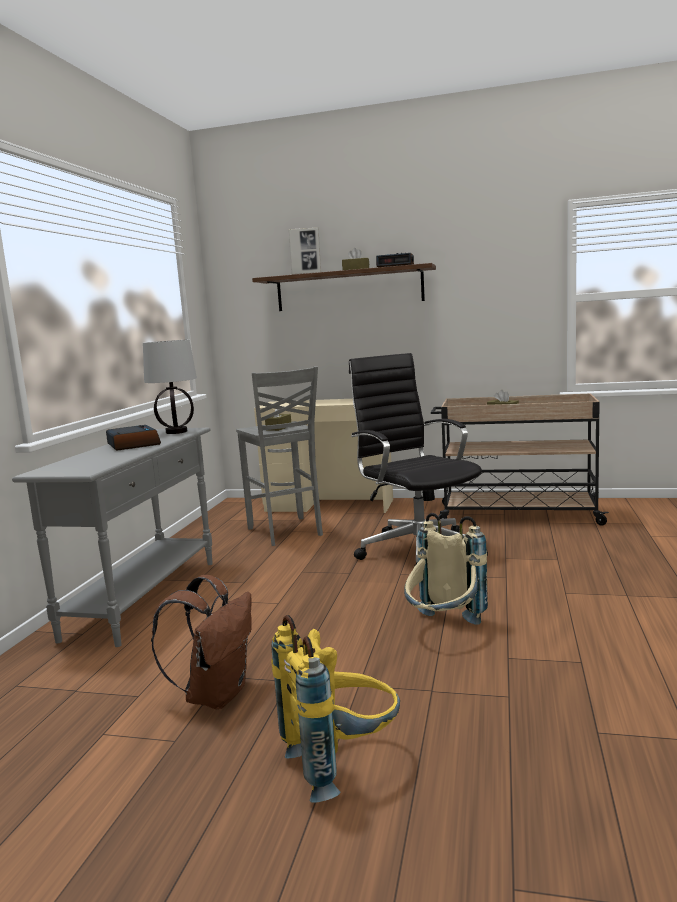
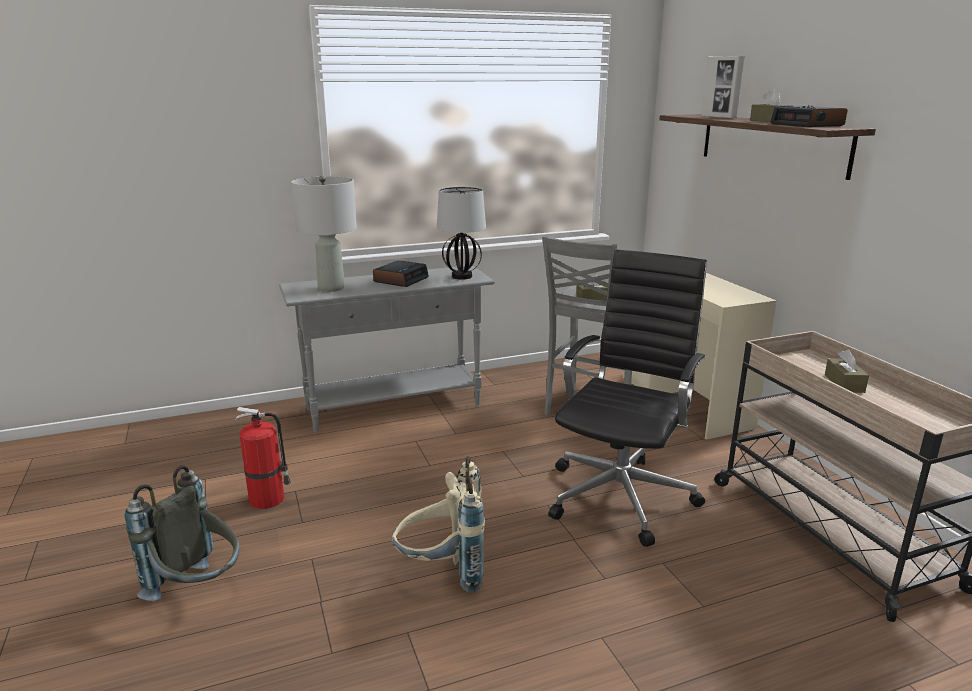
camera: 55 degrees right, 10 degrees up
brown backpack [151,575,252,709] -> fire extinguisher [235,407,291,509]
yellow backpack [271,615,400,803] -> grey backpack [124,465,240,601]
none -> grey table lamp [291,176,357,292]

